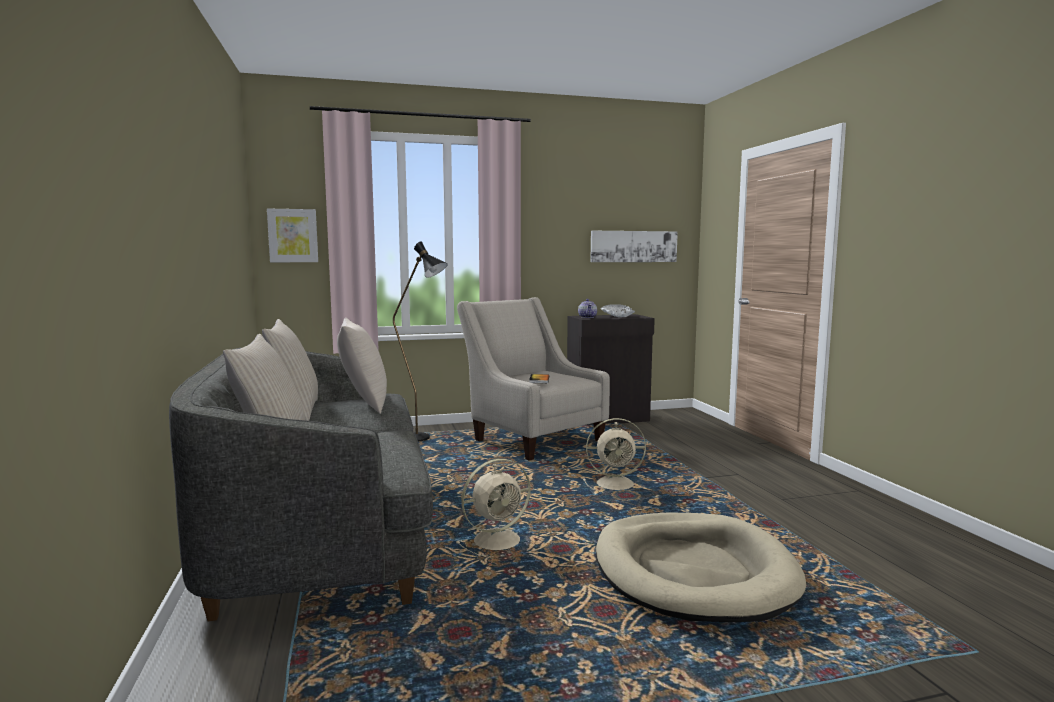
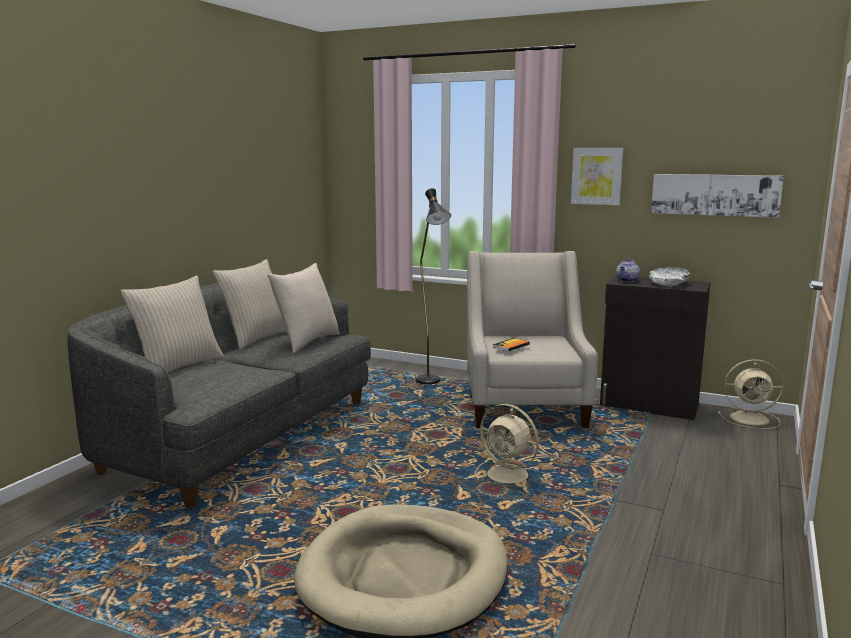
camera: 40 degrees right, 5 degrees up
picture [267,208,318,262] -> picture moved to [571,148,623,205]
beige fan [456,459,531,557] -> beige fan moved to [718,359,784,429]

